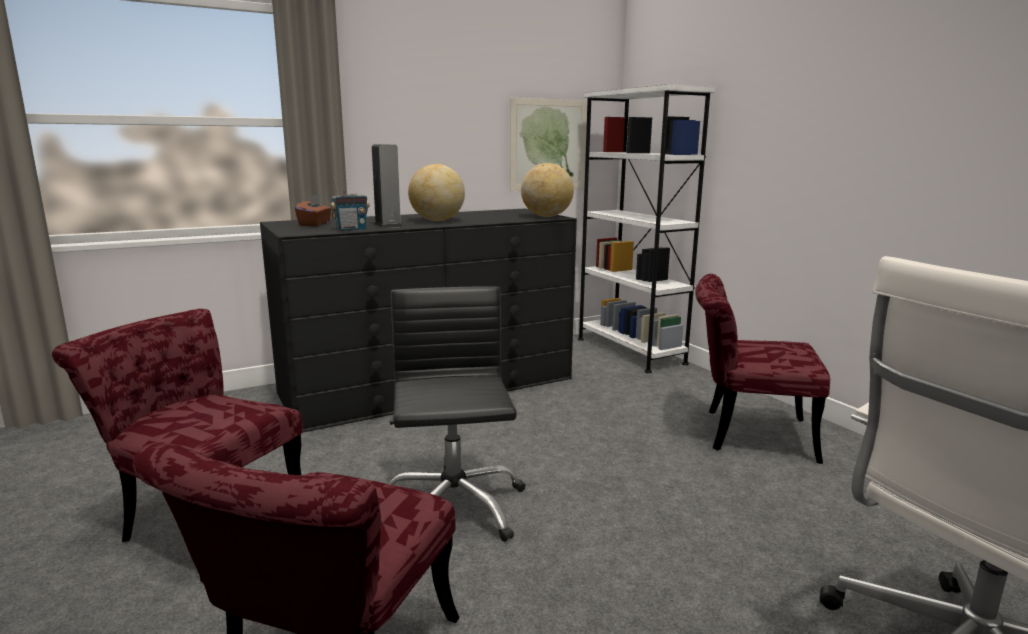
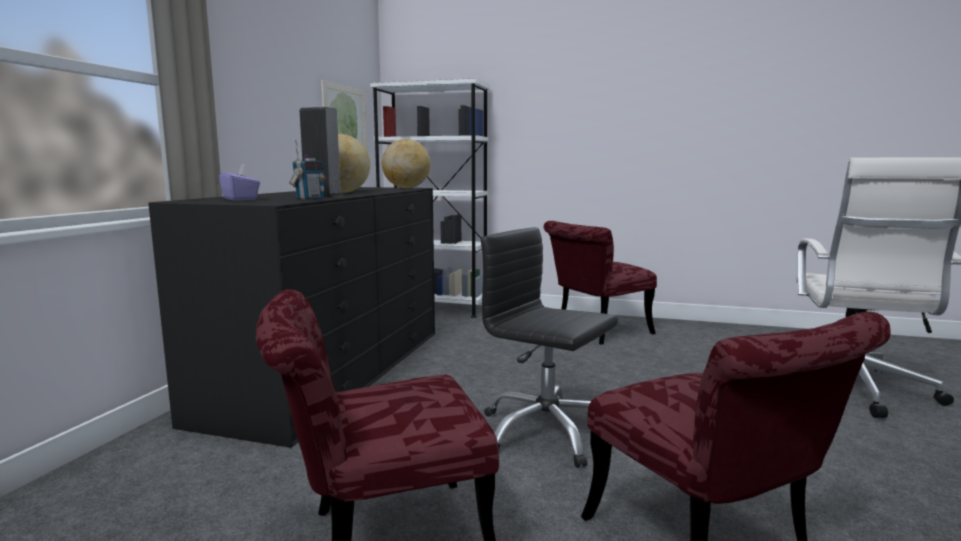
camera: 45 degrees left, 5 degrees down
brown tissue box [295,195,331,226] -> purple tissue box [219,164,260,200]

